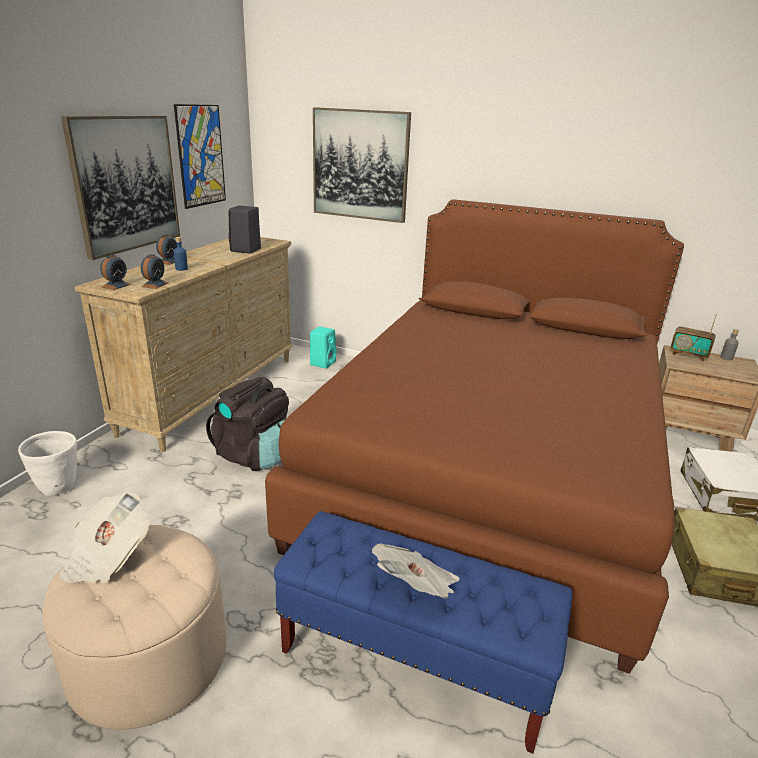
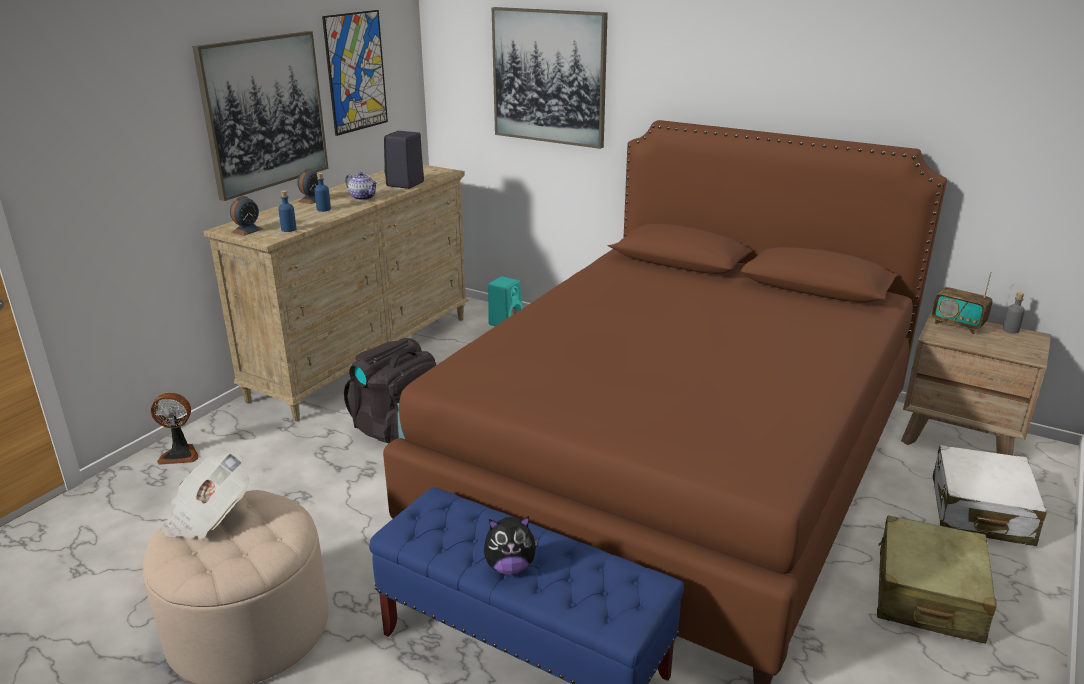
camera: 10 degrees right, 0 degrees up
white planter [18,431,77,496] -> fan [151,393,198,465]
alarm clock [141,254,168,289] -> blue bottle [278,190,296,232]
newspaper [372,543,460,599] -> plush toy [484,516,538,574]
none -> teapot [345,172,378,200]

